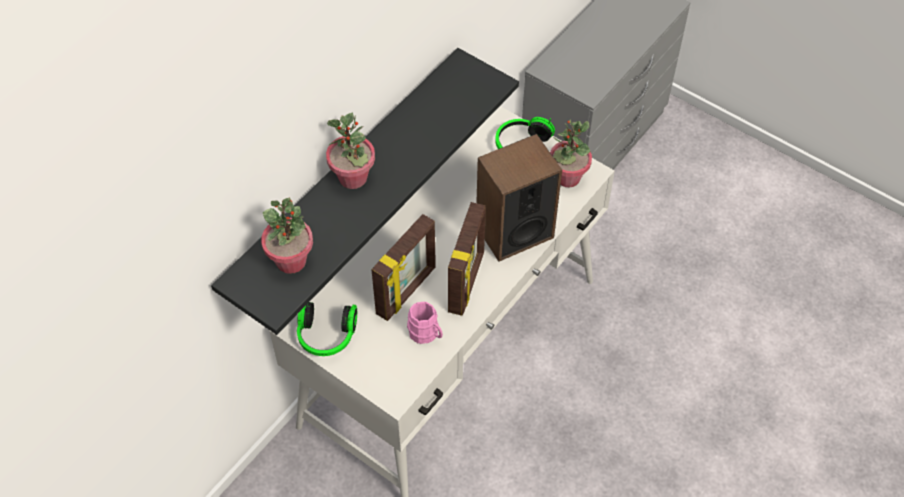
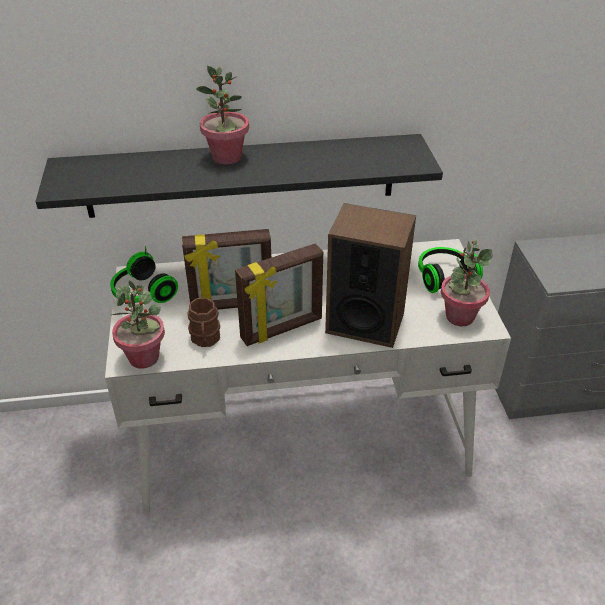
camera: 45 degrees right, 15 degrees down
potted plant [261,198,313,274] -> potted plant moved to [111,280,165,369]
pink mug [407,301,443,344] -> brown mug [187,298,220,347]

